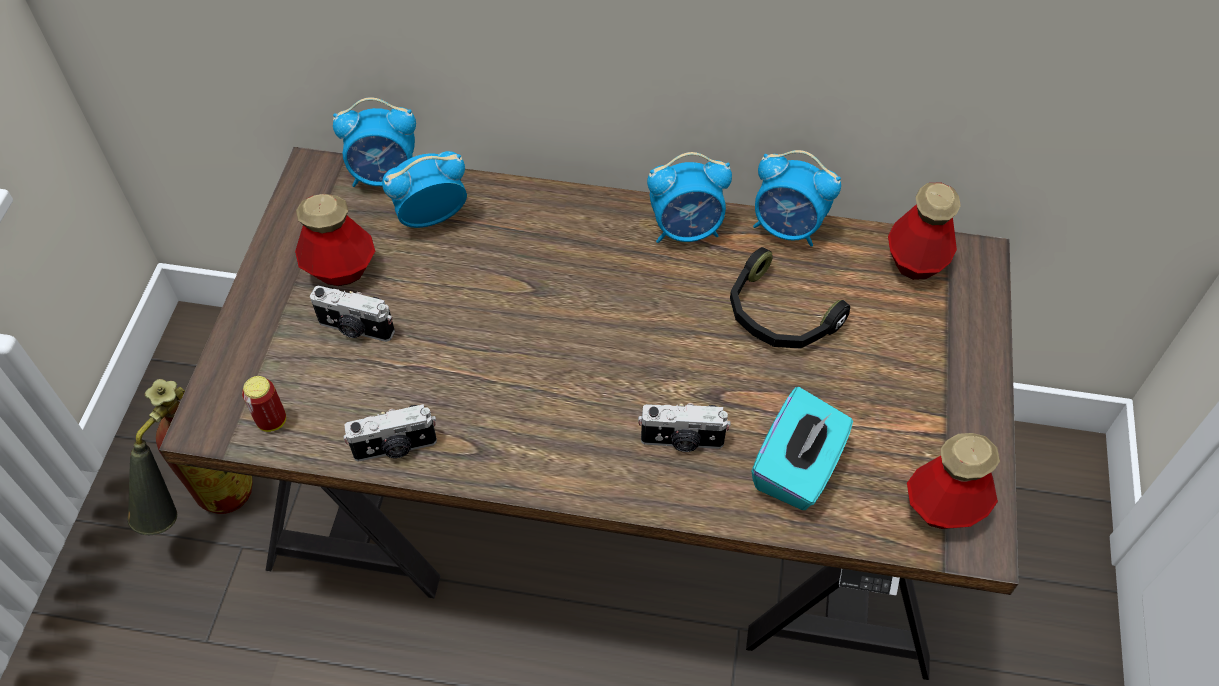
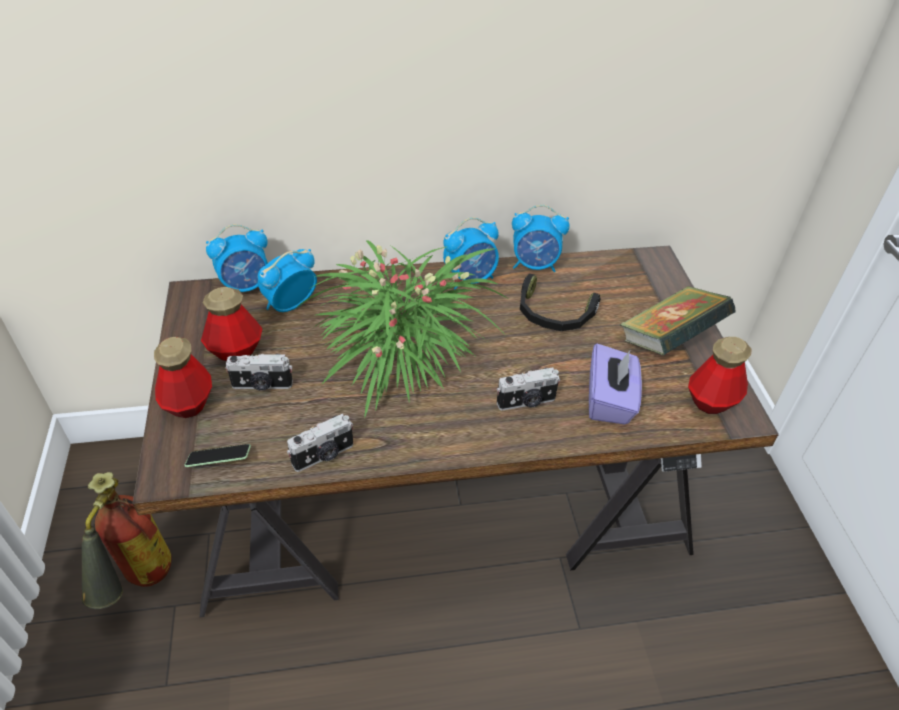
camera: 20 degrees left, 10 degrees down
can [242,376,286,432] -> phone [184,444,251,467]
turquoise tissue box [752,387,853,510] -> purple tissue box [589,344,642,425]
bottle [888,182,961,280] -> bottle moved to [154,336,212,418]
none -> potted plant [296,241,508,419]
none -> book [619,286,736,355]

